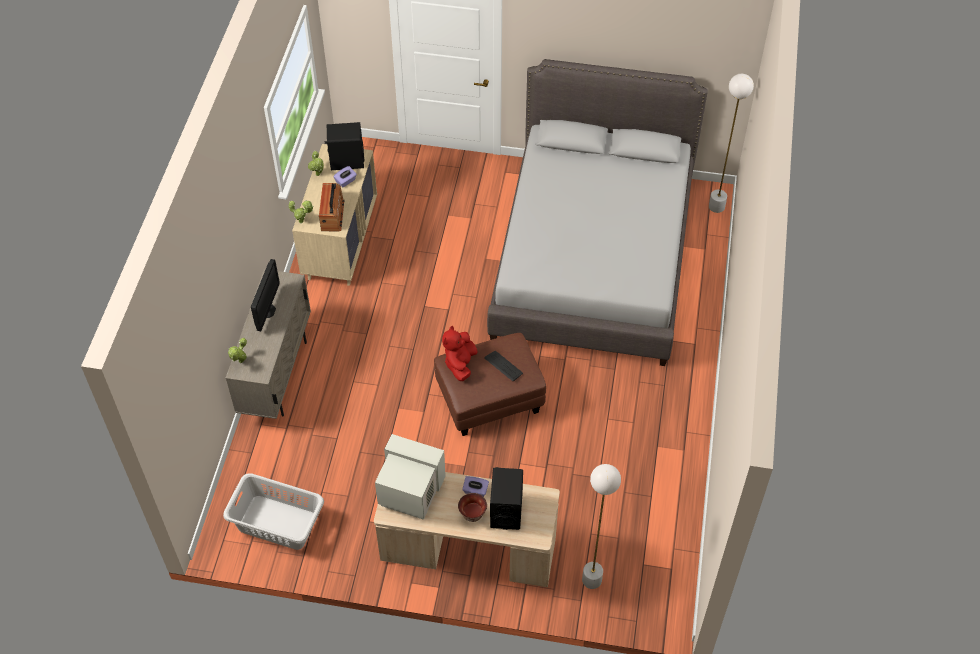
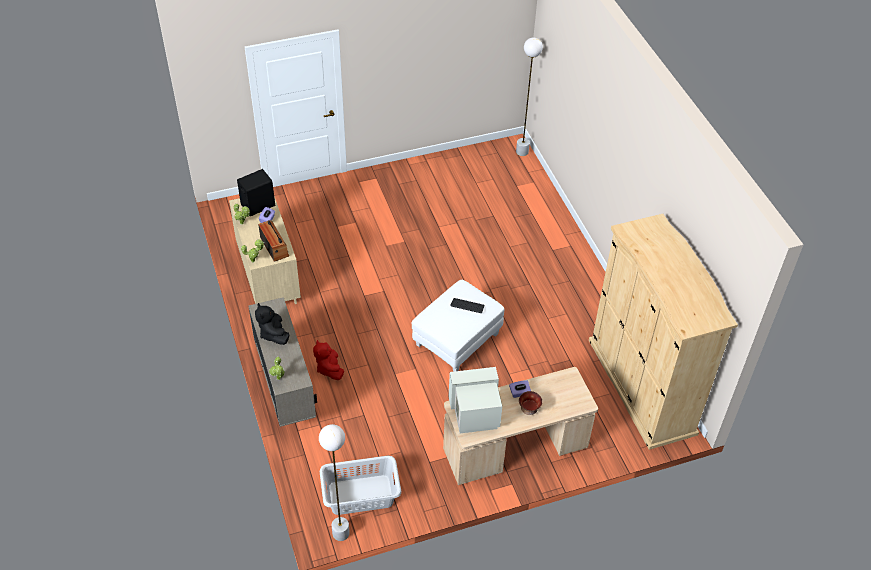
camera: 30 degrees left, 5 degrees down
monitor [251,259,280,331] -> black plush toy [255,303,290,345]
brown ottoman [434,333,546,436] -> white ottoman [412,280,504,372]
red plush toy [442,326,478,381] -> red plush toy moved to [313,340,344,380]
grey bed [487,59,708,366] -> none
black speaker [490,467,523,530] -> none
white floor lamp [582,464,621,589] -> white floor lamp moved to [319,424,350,541]
none -> beige wardrobe [589,214,738,450]

